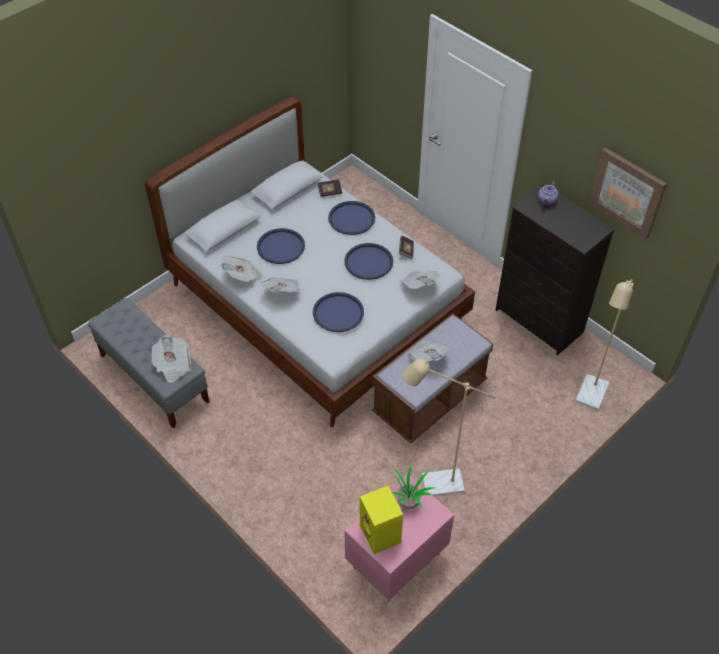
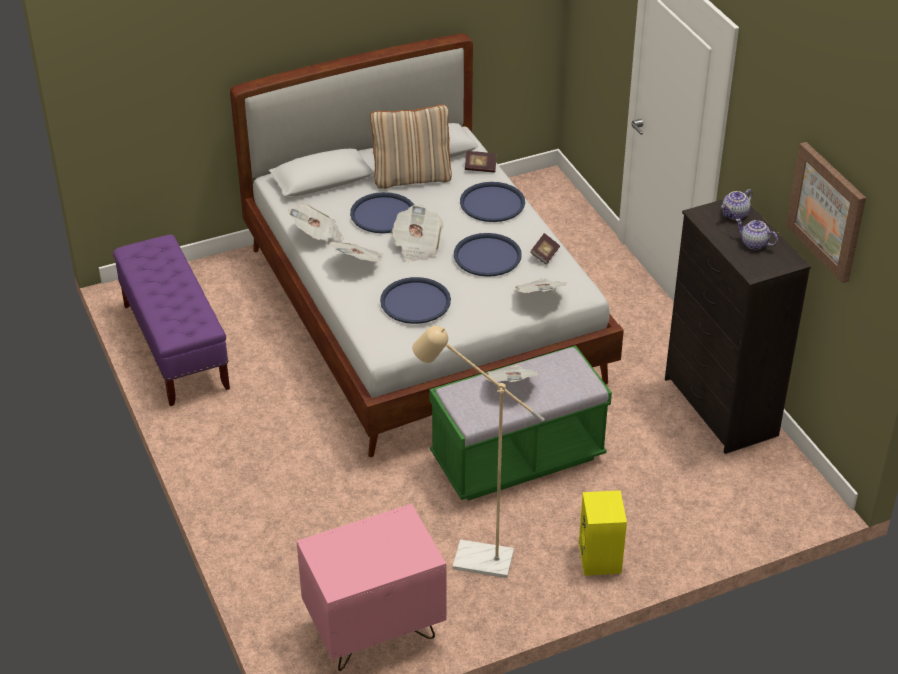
camera: 20 degrees right, 10 degrees down
grey bench [88,298,209,428] -> purple bench [113,234,230,406]
newspaper [151,335,191,383] -> newspaper moved to [391,205,443,262]
yellow speaker [360,486,403,554] -> yellow speaker moved to [579,490,627,576]
brown bench [372,314,493,443] -> green bench [430,345,612,501]
potted plant [392,464,434,509] -> none
beige floor lamp [575,279,634,410] -> none
none -> beige pillow [370,105,452,189]
none -> teapot [736,219,778,250]

